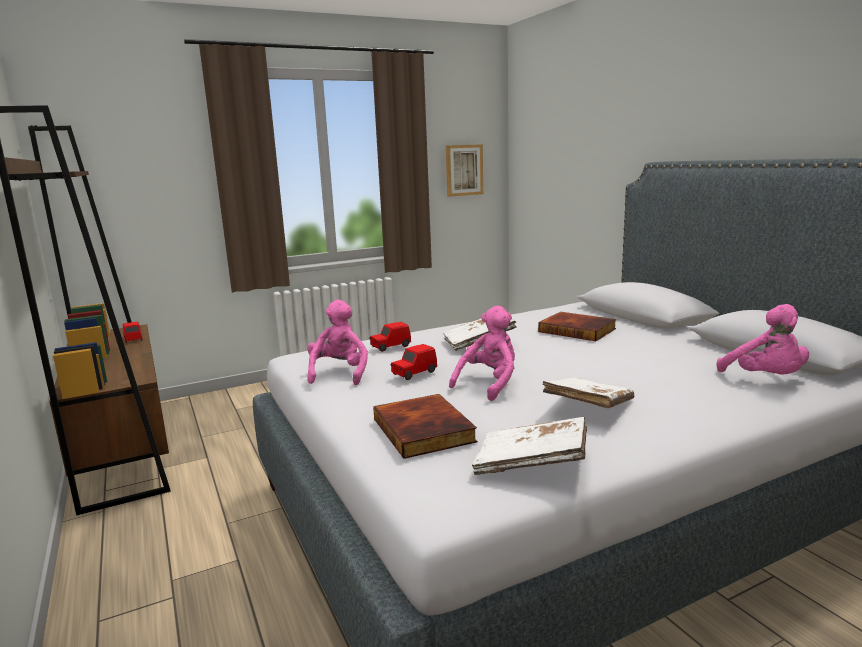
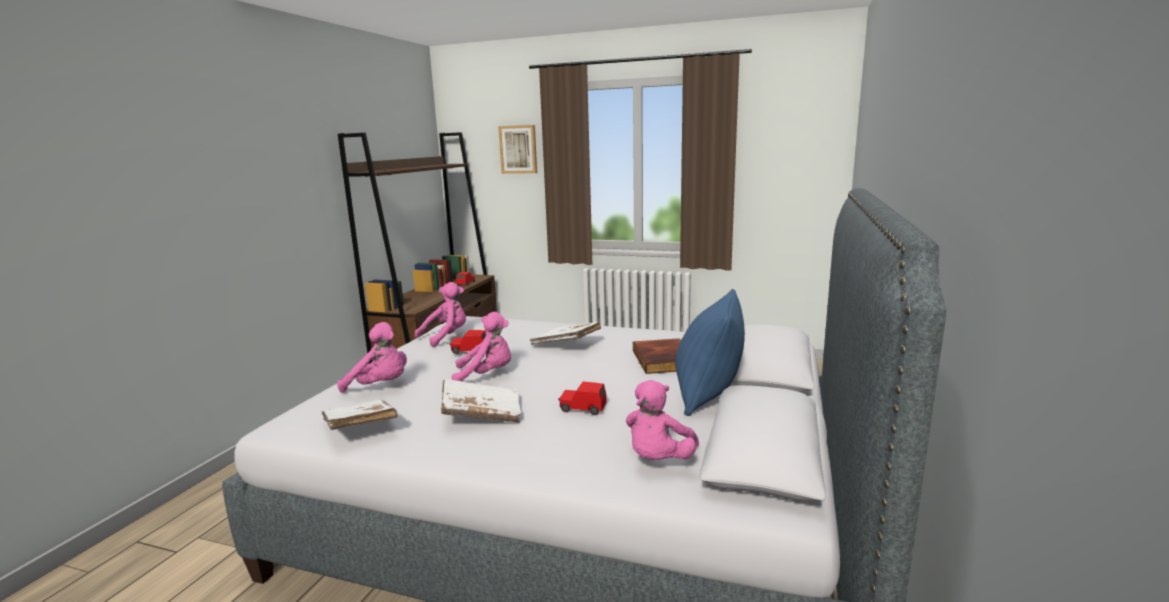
camera: 45 degrees right, 0 degrees up
red toy car [369,322,411,352] -> red toy car moved to [559,382,607,415]
book [373,394,477,459] -> pink plush toy [337,322,407,393]
picture [446,144,483,197] -> picture moved to [498,125,537,174]
none -> blue pillow [676,289,745,416]

